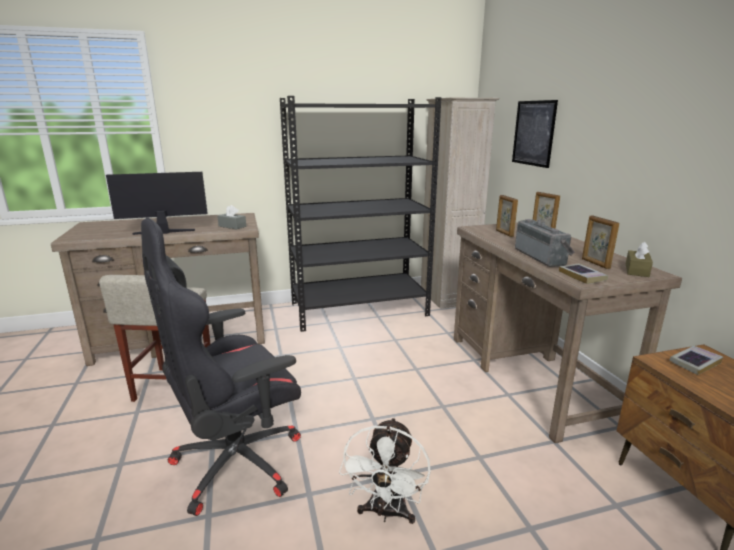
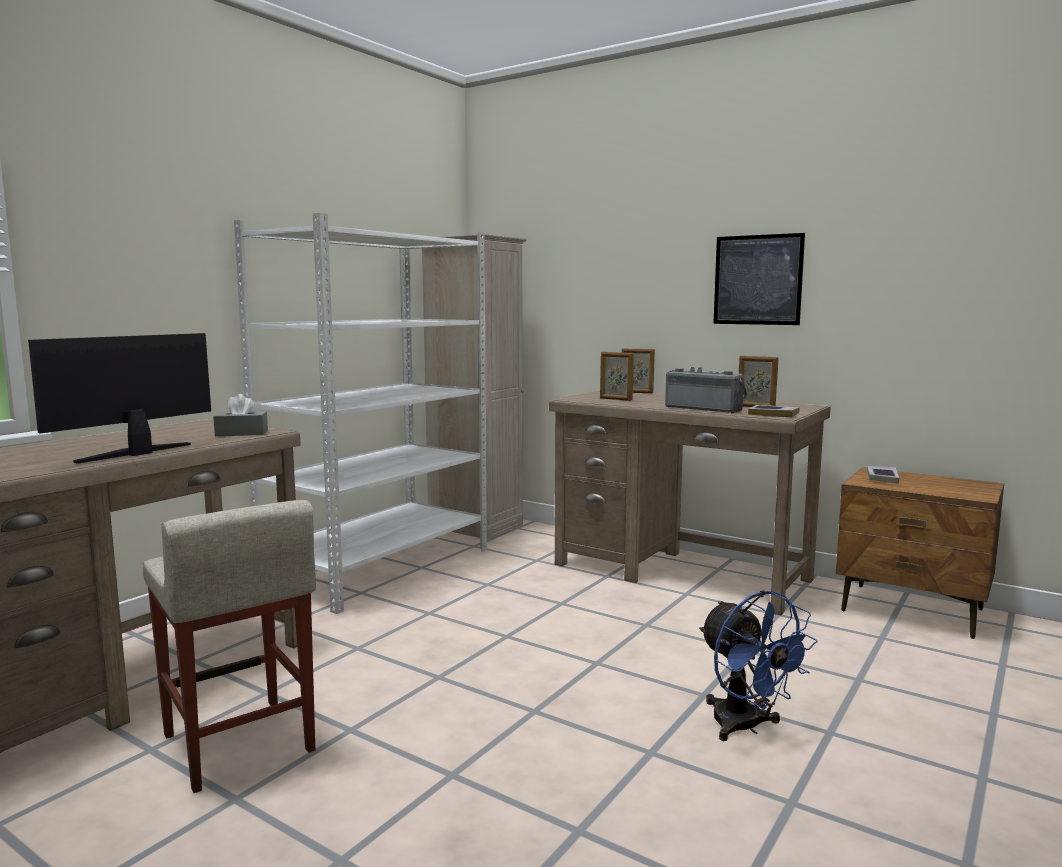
camera: 40 degrees left, 10 degrees down
black office chair [141,218,301,516] -> none
black bookcase [280,96,441,332] -> white bookcase [234,213,487,614]
white fan [339,417,430,524] -> blue fan [699,590,818,741]
picture [512,100,558,168] -> picture moved to [713,233,805,325]
brown tissue box [626,242,653,277] -> none

